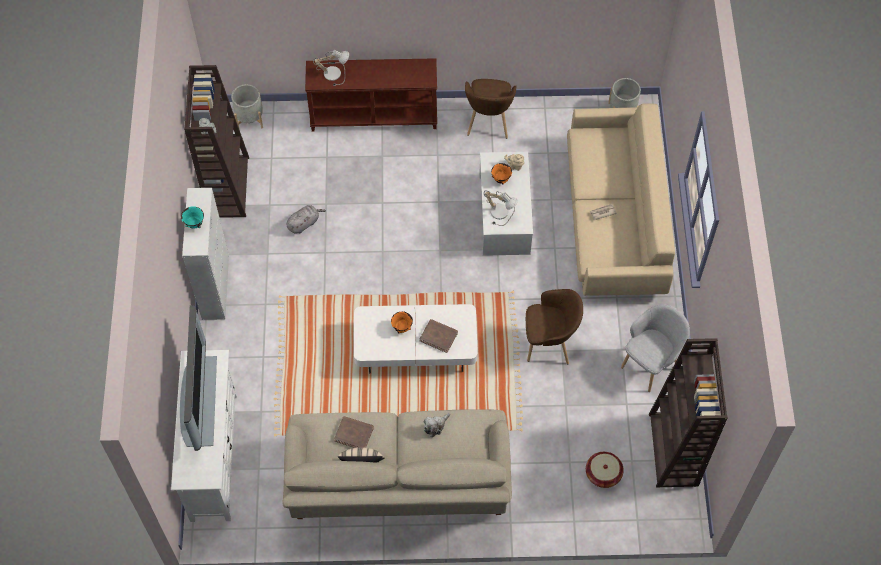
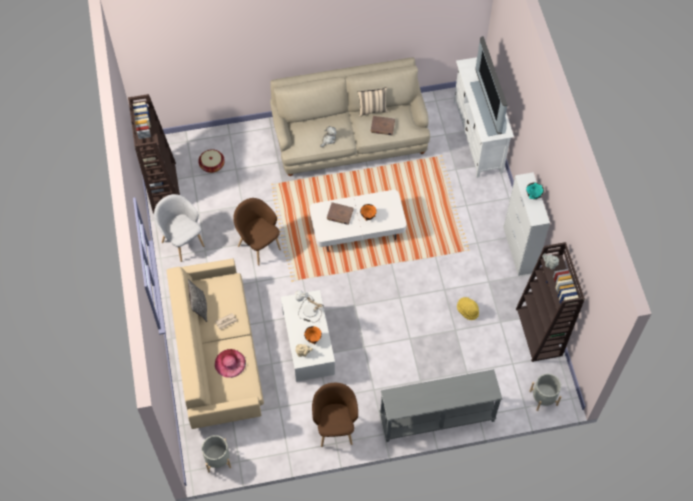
camera: 170 degrees right, 0 degrees up
grey plush toy [287,205,326,233] -> yellow hat [457,297,479,320]
brown console table [305,58,437,132] -> grey console table [380,369,502,442]
table lamp [313,50,349,86] -> none
brown armchair [526,289,583,364] -> brown armchair turned 60 degrees clockwise [233,198,281,266]
grey armchair [621,304,690,392] -> grey armchair turned 105 degrees clockwise [154,194,204,262]
none -> pillow [188,279,207,322]
none -> pink hat [215,349,246,378]

